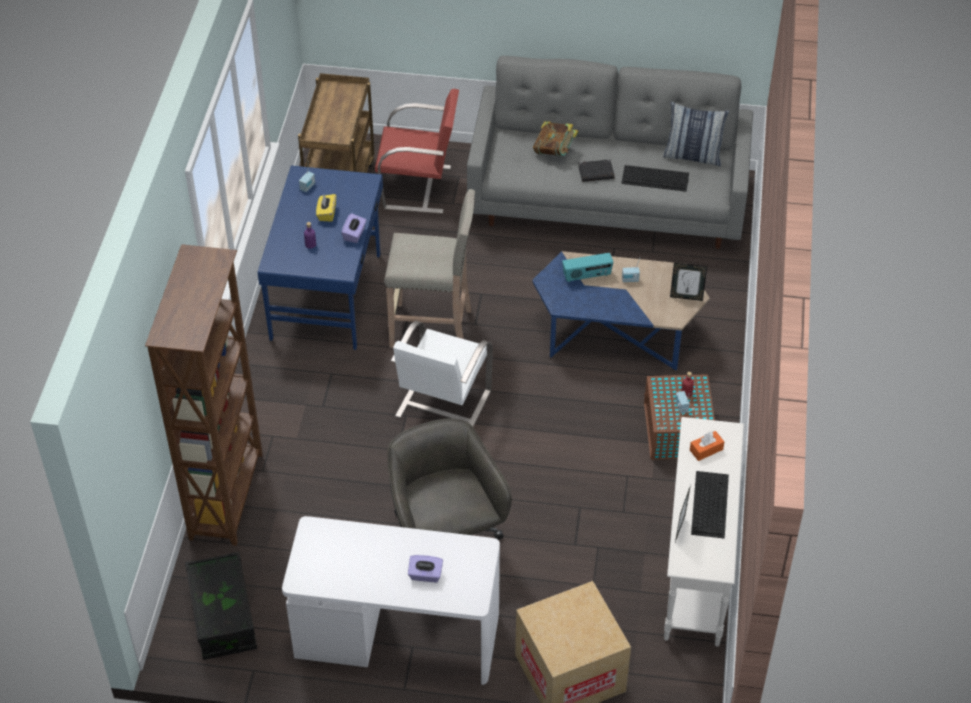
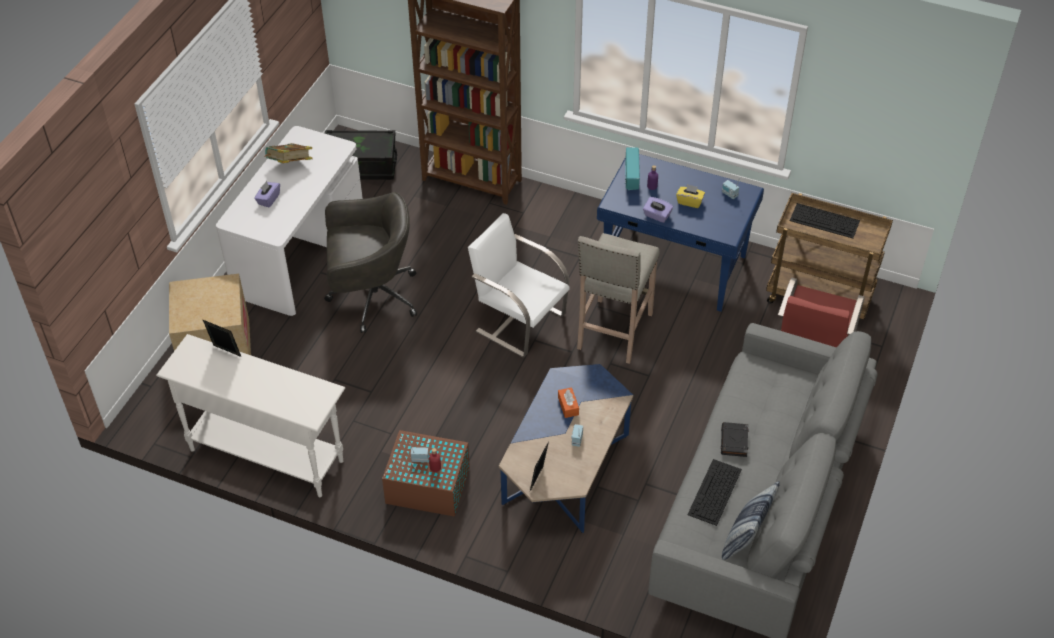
camera: 105 degrees right, 0 degrees up
book [533,121,578,156] -> book moved to [264,143,313,163]
radio [562,253,613,282] -> radio moved to [625,147,640,190]
orange tissue box [690,431,724,461] -> orange tissue box moved to [558,387,579,418]
keyboard [691,471,729,539] -> keyboard moved to [790,203,860,238]

